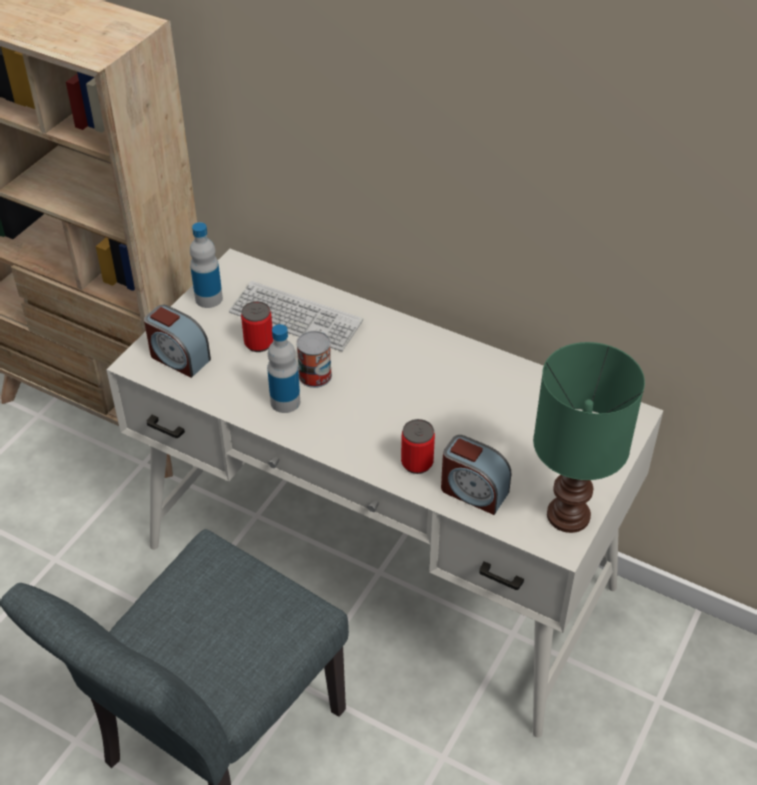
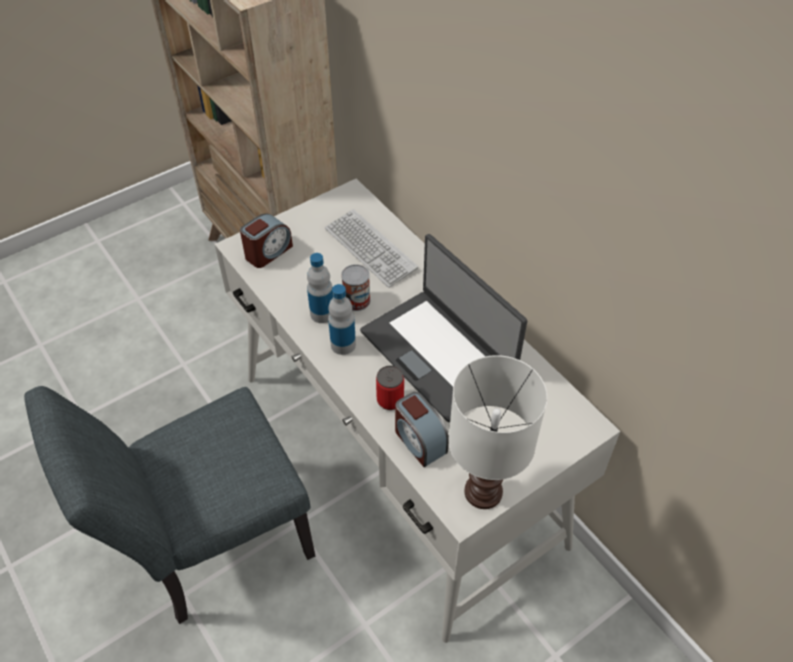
camera: 25 degrees right, 5 degrees up
alarm clock [144,305,211,378] -> alarm clock turned 105 degrees counterclockwise [240,213,293,268]
bottle [190,222,223,308] -> bottle moved to [328,284,356,355]
can [241,301,273,352] -> none
green table lamp [533,342,645,533] -> white table lamp [448,355,547,509]
none -> laptop [360,234,527,422]

